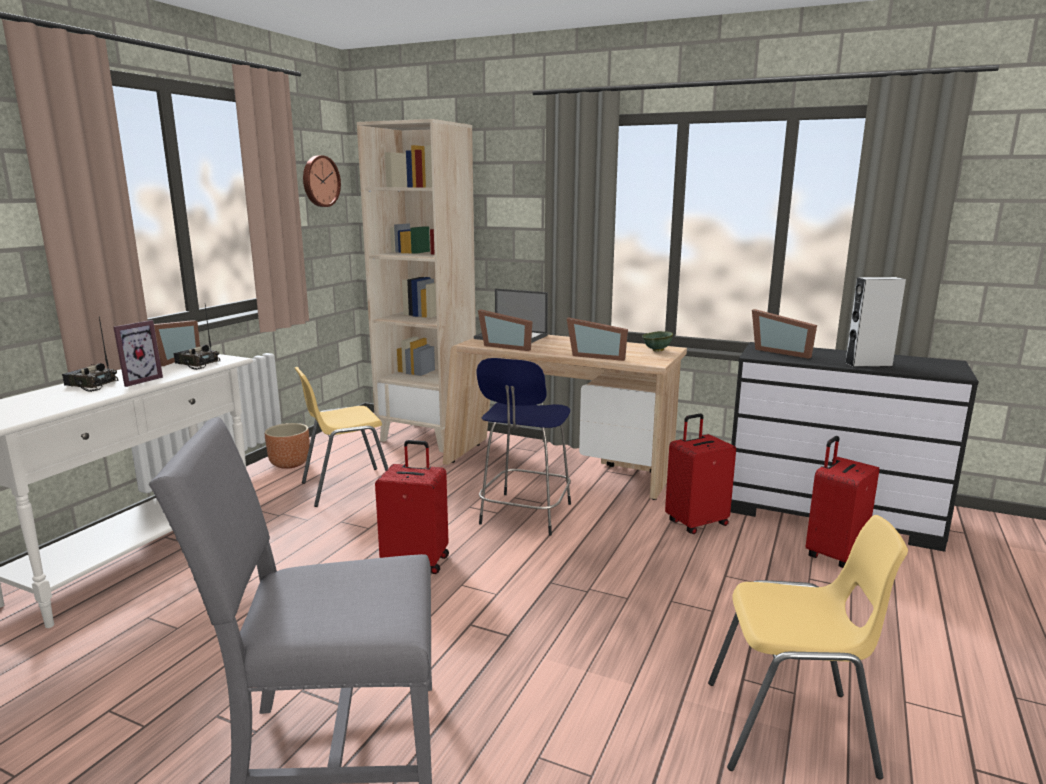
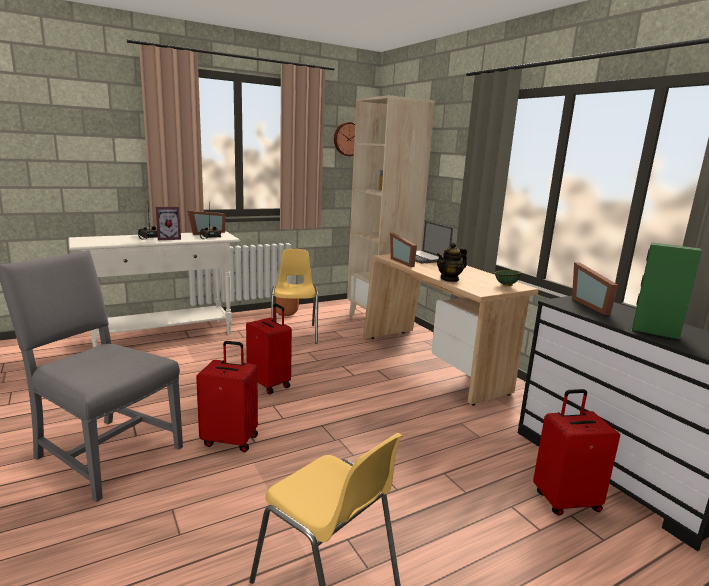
camera: 35 degrees right, 0 degrees up
yellow chair [295,367,388,507] -> yellow chair turned 75 degrees clockwise [271,249,318,343]
blue stool [477,358,571,536] -> none
picture frame [566,317,628,361] -> teapot [436,242,467,282]
red suitcase [665,414,736,534] -> red suitcase moved to [196,341,258,452]
grey speaker [845,277,906,367] -> green speaker [631,243,702,340]

